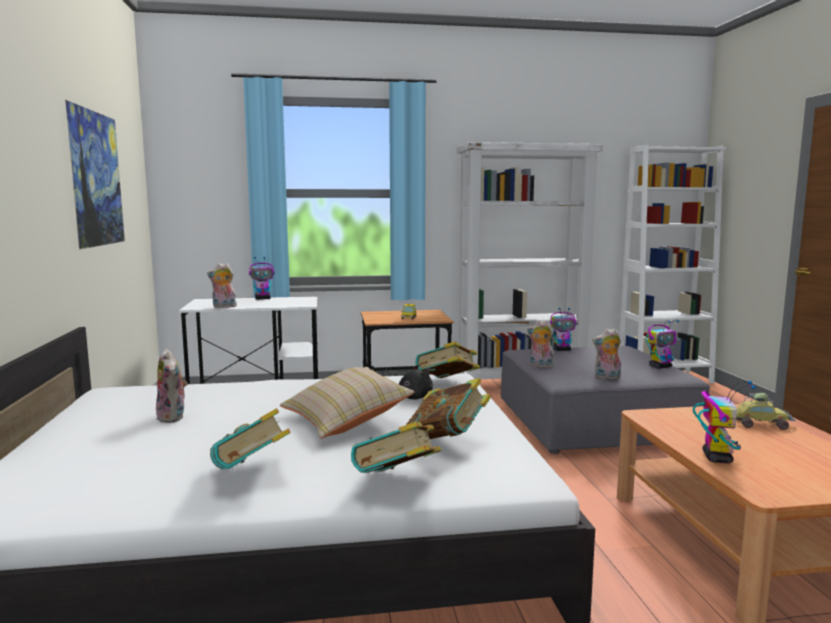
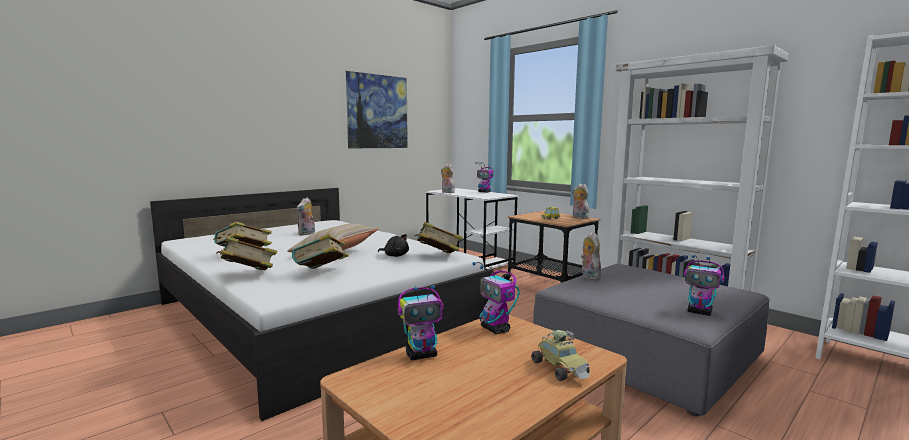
camera: 55 degrees right, 0 degrees up
toy robot [550,308,577,351] -> toy robot moved to [472,262,520,334]
plush toy [593,328,621,379] -> plush toy moved to [572,184,589,219]

